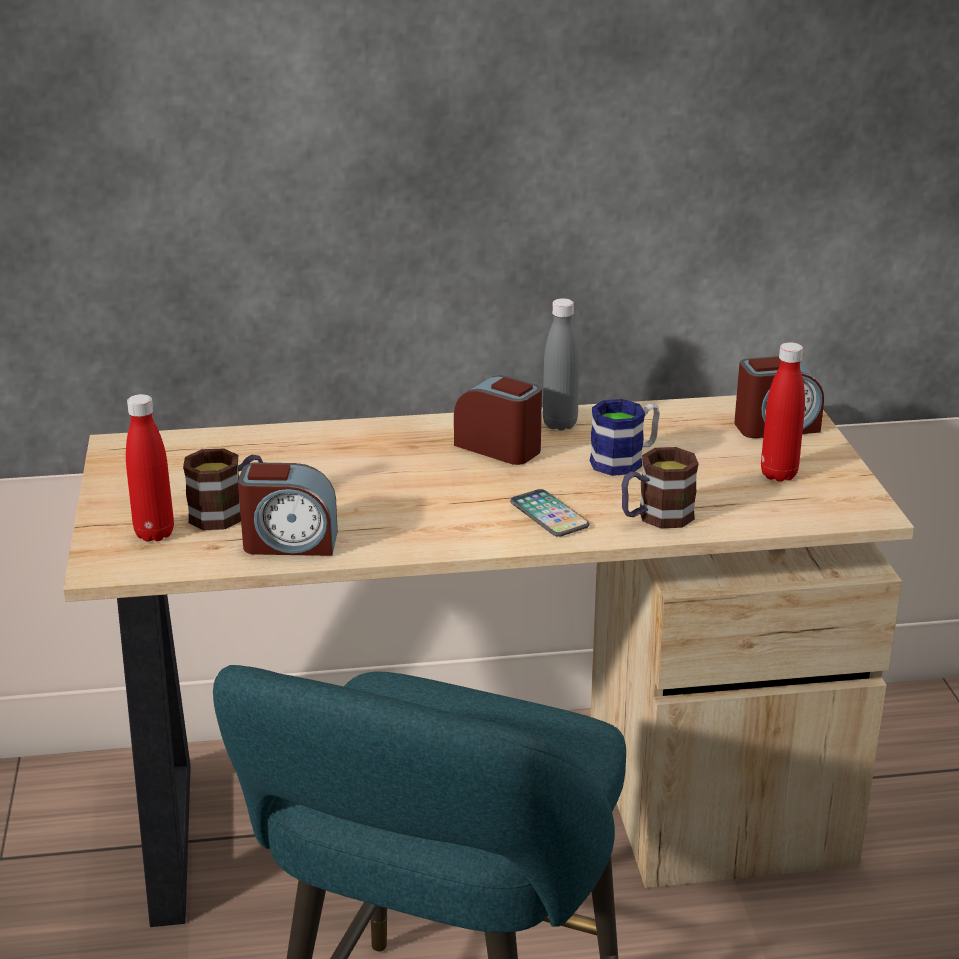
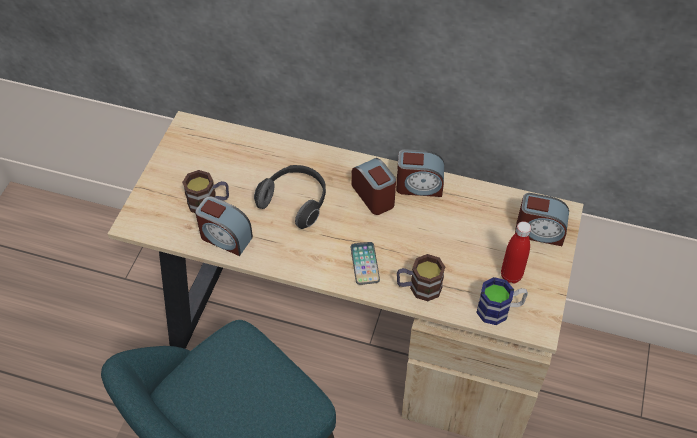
camera: 25 degrees right, 25 degrees up
red bottle [126,394,174,542] -> none
grey bottle [543,298,579,431] -> alarm clock [396,149,444,197]
mug [590,399,660,476] -> mug moved to [476,277,528,325]
none -> headphones [254,165,326,229]

